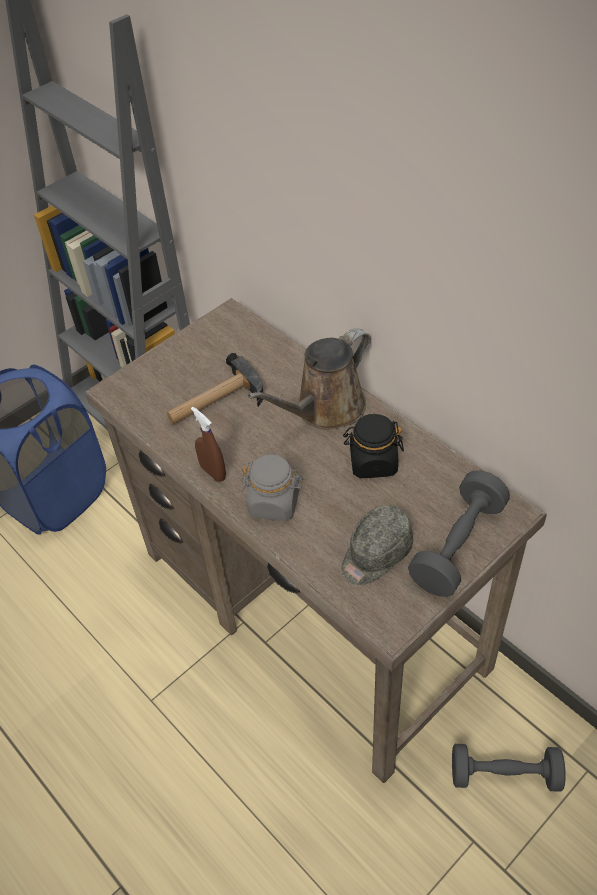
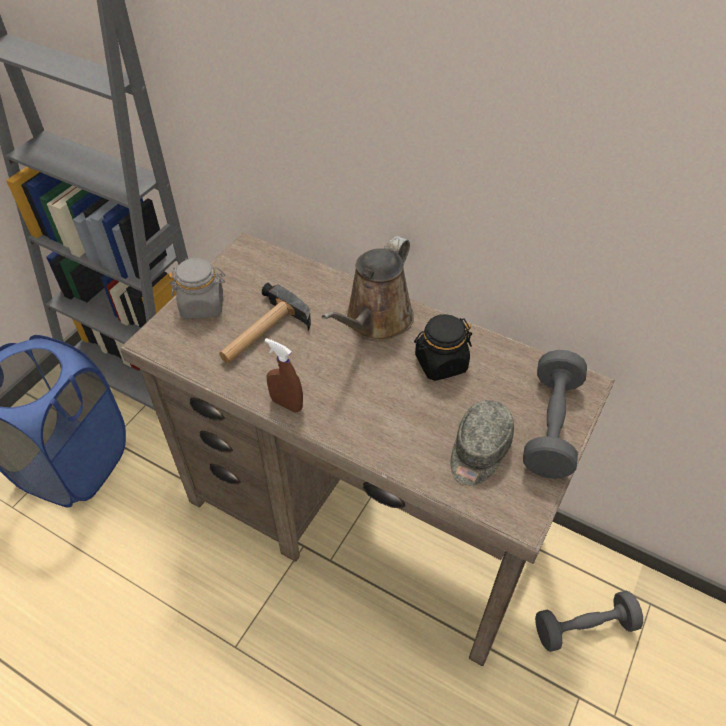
camera: 20 degrees left, 0 degrees up
grey jar [242,454,303,521] -> grey jar moved to [169,258,225,319]

